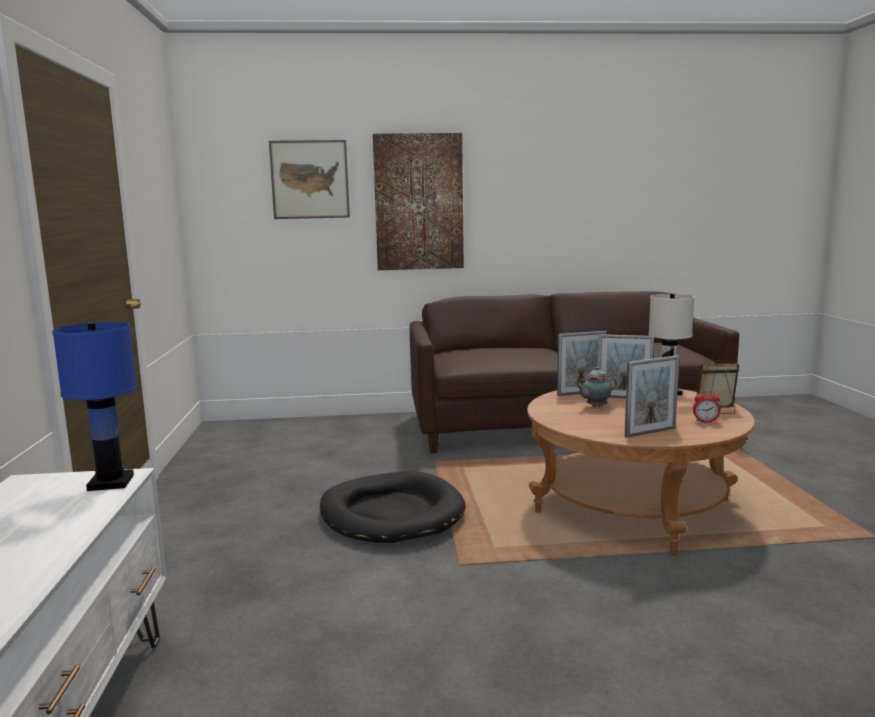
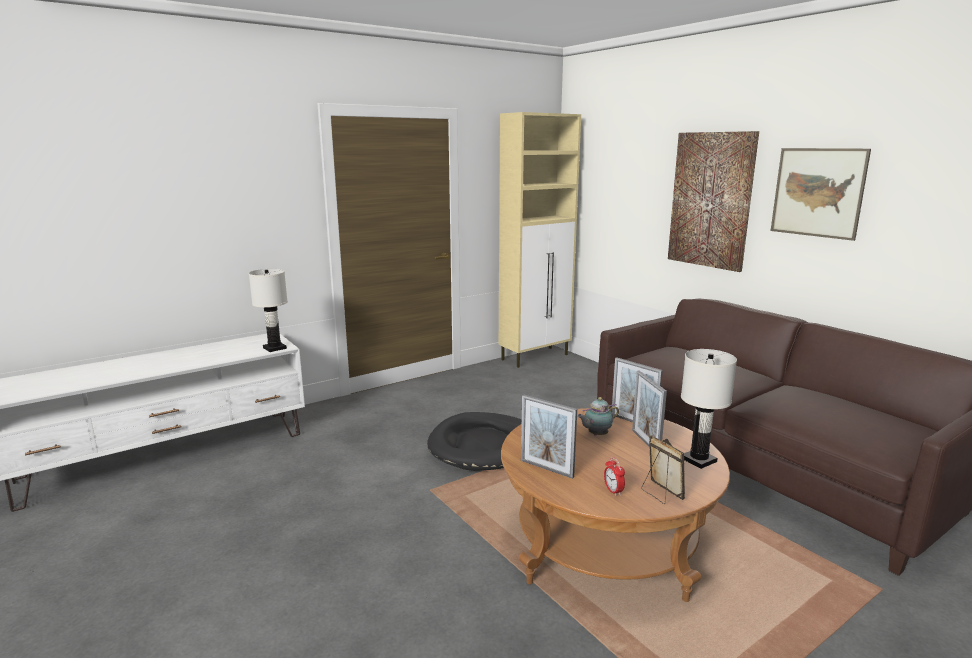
camera: 60 degrees right, 5 degrees up
blue table lamp [52,322,137,491] -> white table lamp [249,269,288,352]
picture [269,140,350,219] -> picture moved to [771,148,871,241]
teapot [575,366,617,408] -> teapot turned 60 degrees counterclockwise [577,397,619,436]
none -> beige cabinet [499,112,581,368]

